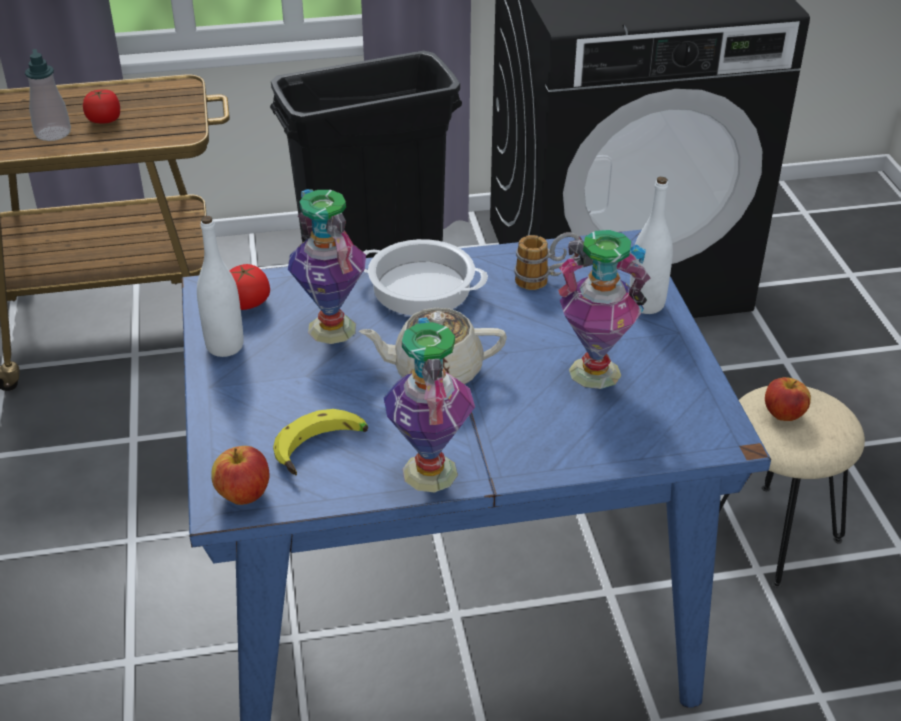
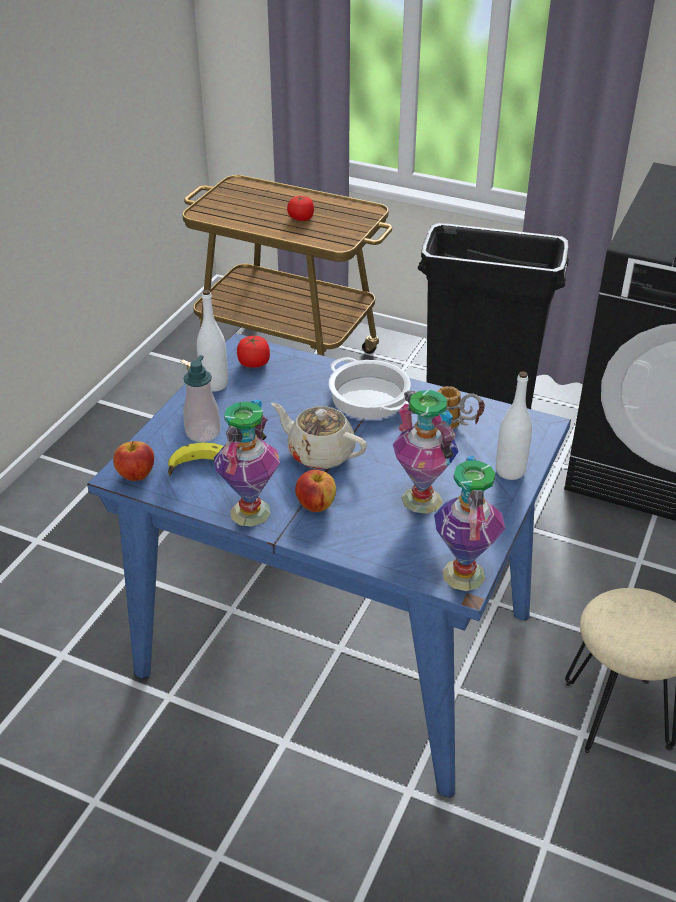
camera: 35 degrees right, 0 degrees up
soap dispenser [25,49,71,141] -> soap dispenser moved to [183,355,221,442]
vase [288,189,366,344] -> vase moved to [434,456,505,591]
apple [765,377,811,421] -> apple moved to [295,470,336,512]

